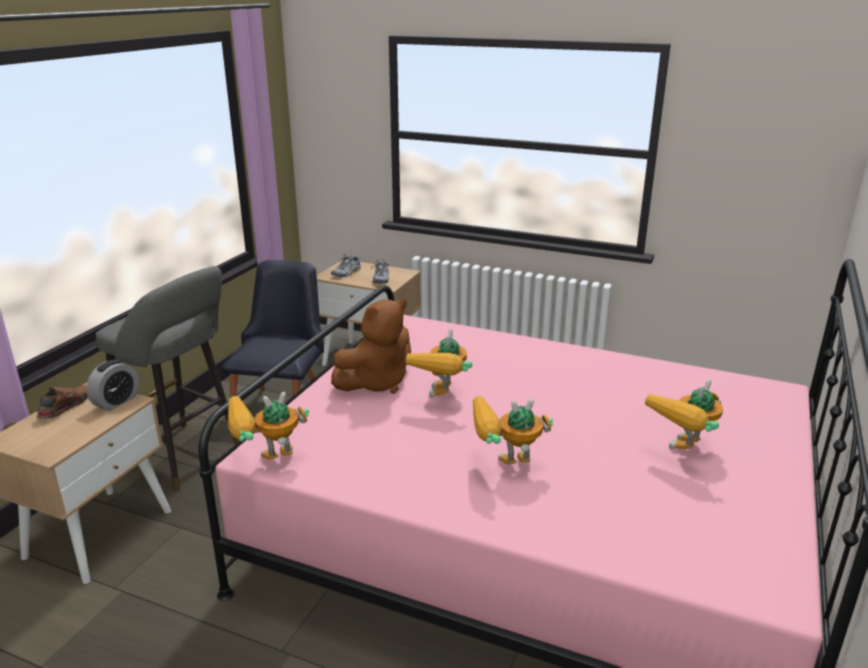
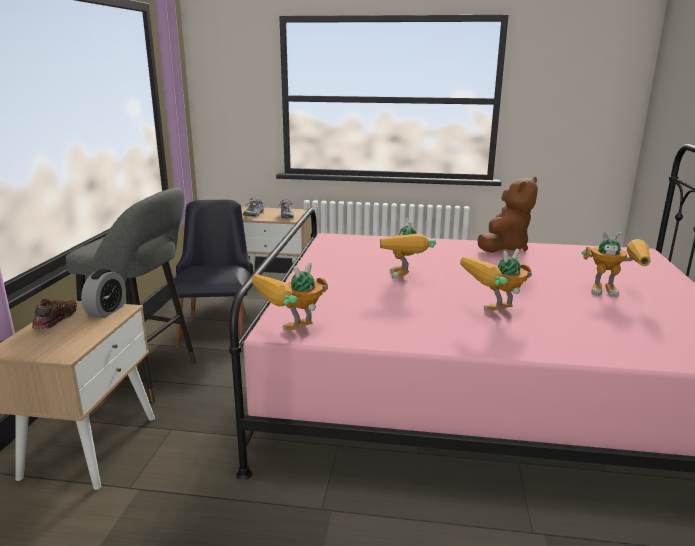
camera: 15 degrees left, 5 degrees down
brown plush toy [331,299,411,394] -> brown plush toy moved to [478,177,538,253]
toy robot [645,379,723,450] -> toy robot turned 105 degrees counterclockwise [581,231,651,297]

